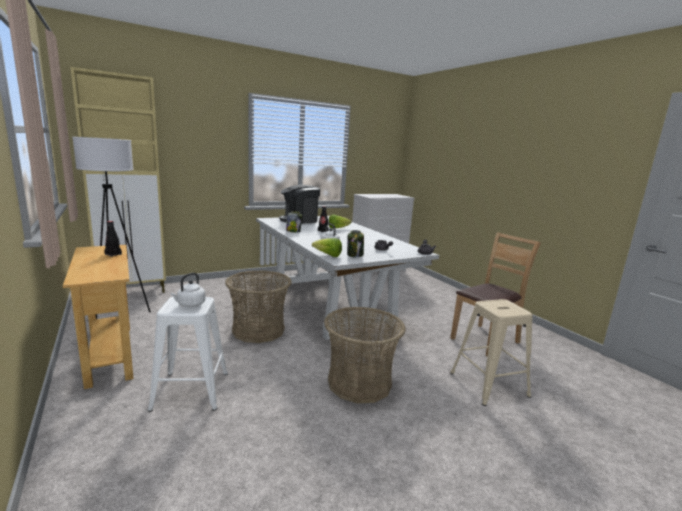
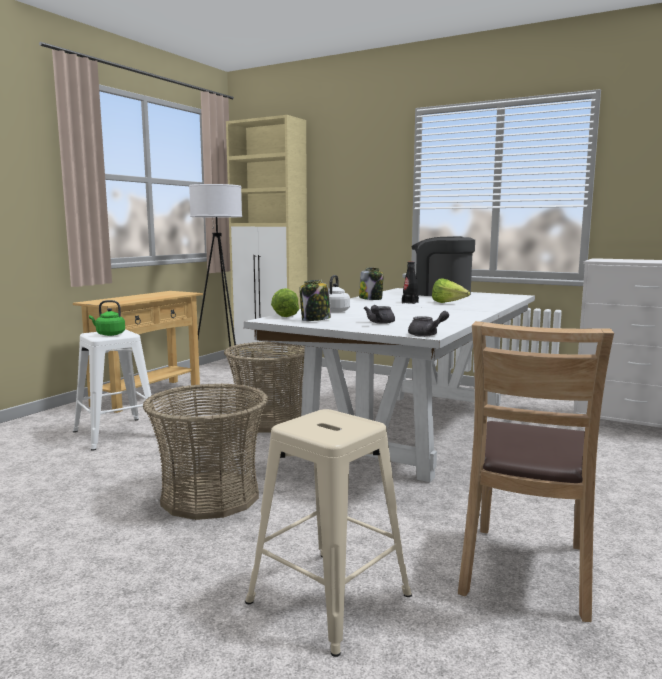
camera: 60 degrees right, 5 degrees down
black bottle [105,221,122,257] -> none
white kettle [170,273,205,307] -> green kettle [89,300,125,336]
brown chair [450,232,541,357] -> brown chair turned 90 degrees clockwise [458,321,614,622]

